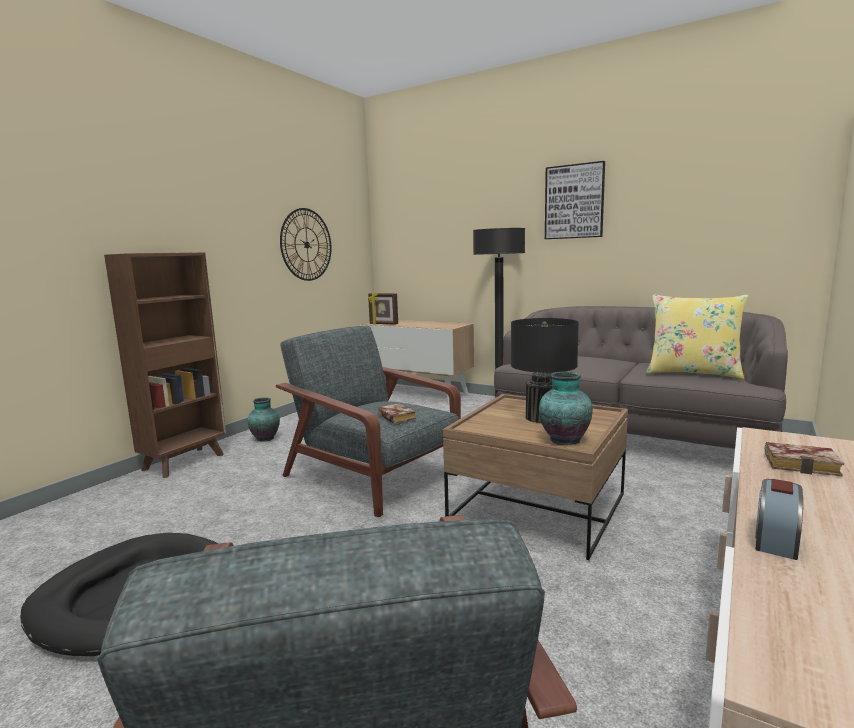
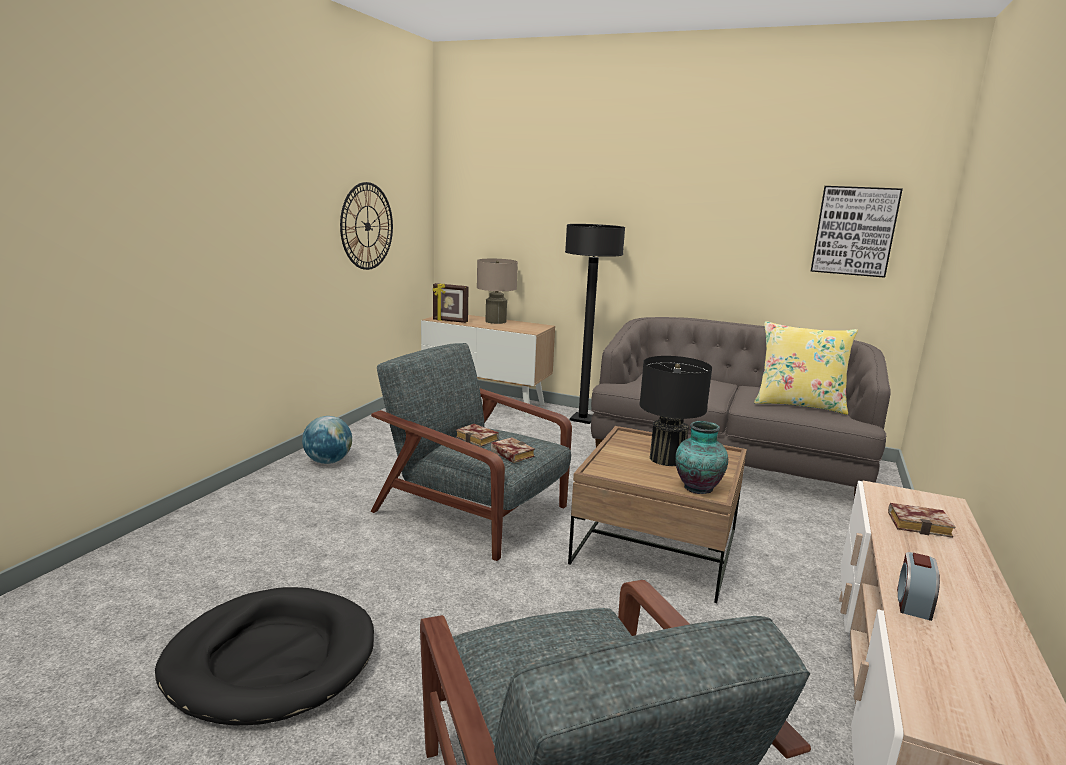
camera: 10 degrees left, 5 degrees up
brown bookcase [104,252,226,478] -> none
vase [247,398,280,442] -> globe [302,416,352,464]
picture [545,161,605,239] -> picture moved to [811,186,903,278]
none -> book [456,424,499,447]
none -> beige table lamp [477,259,518,324]

